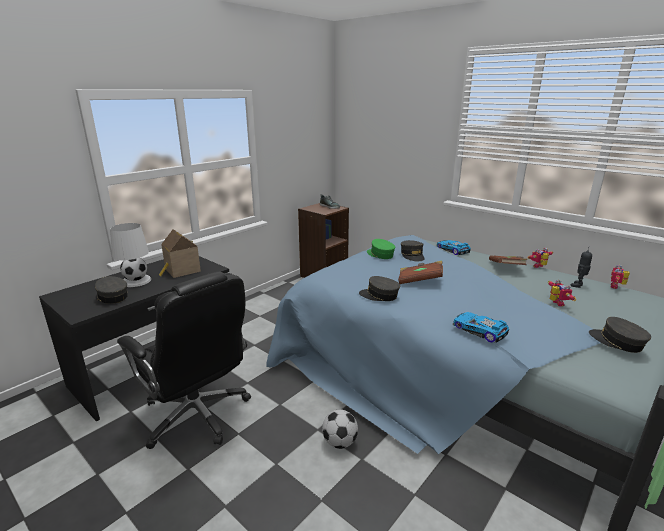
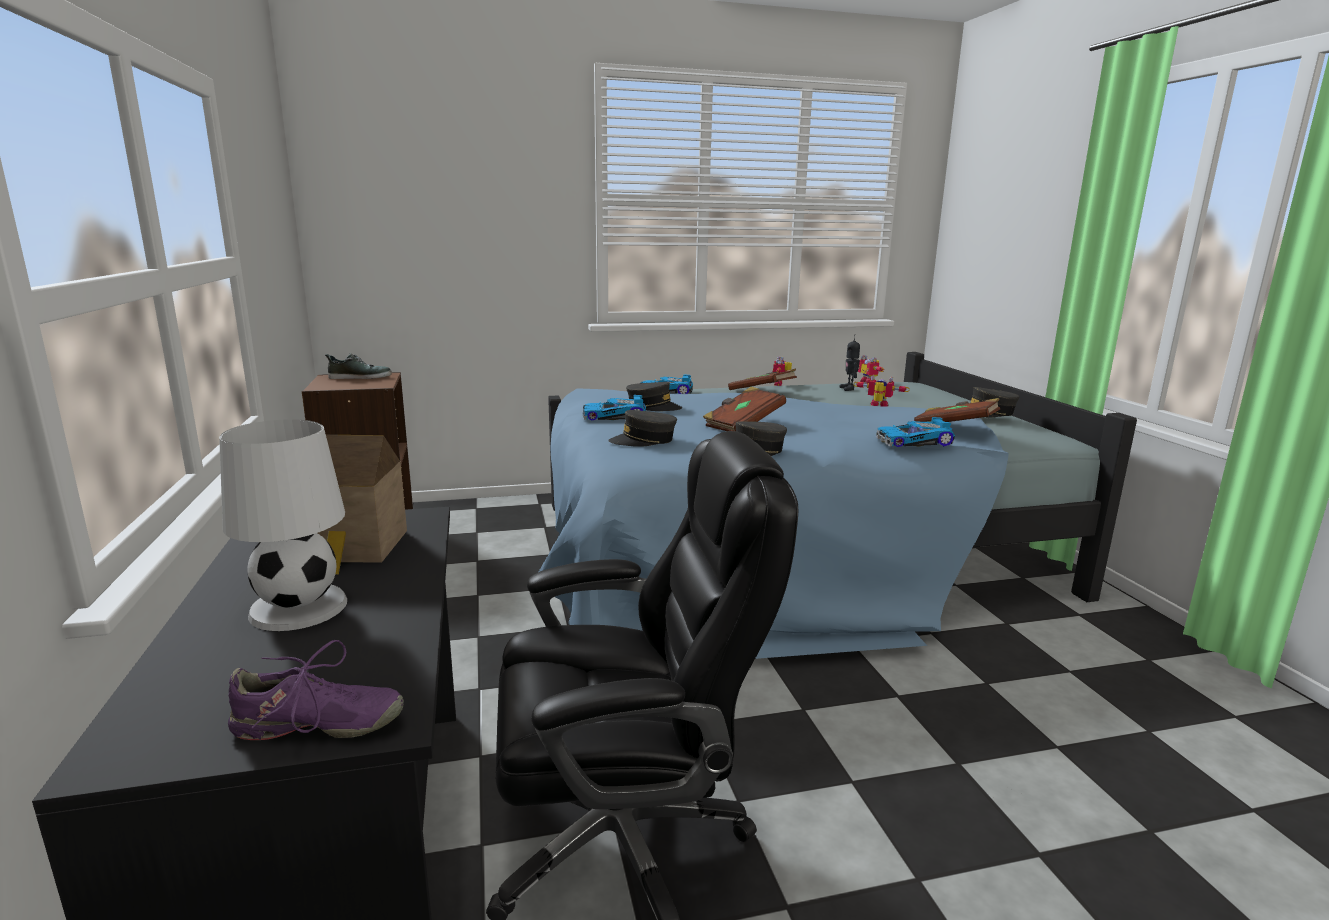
camera: 55 degrees left, 5 degrees down
grey cap [95,276,128,304] -> grey cap moved to [608,410,677,447]
football [322,409,358,449] -> none
green cap [367,239,395,259] -> toy car [583,395,646,420]
none -> purple shoe [228,640,404,740]
none -> brown book [914,398,1000,422]

